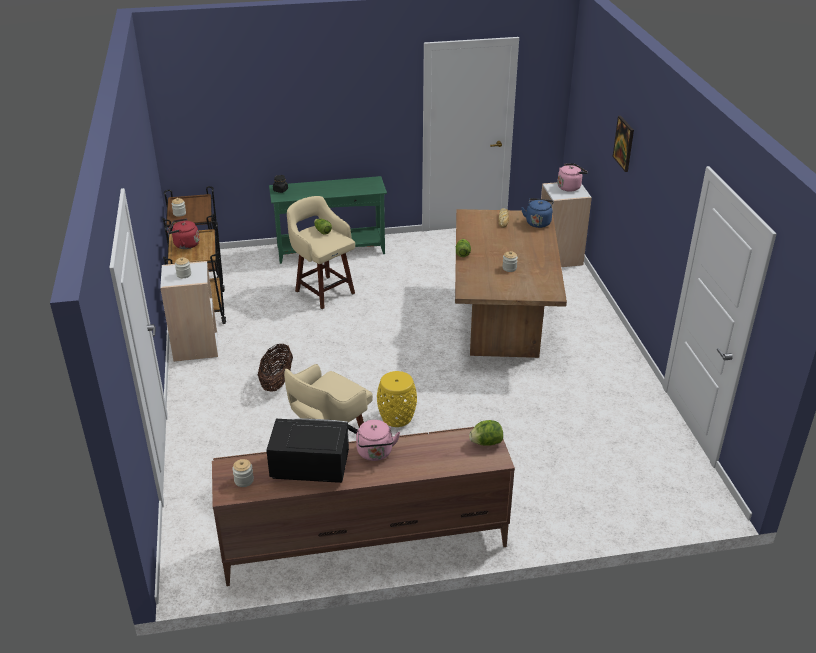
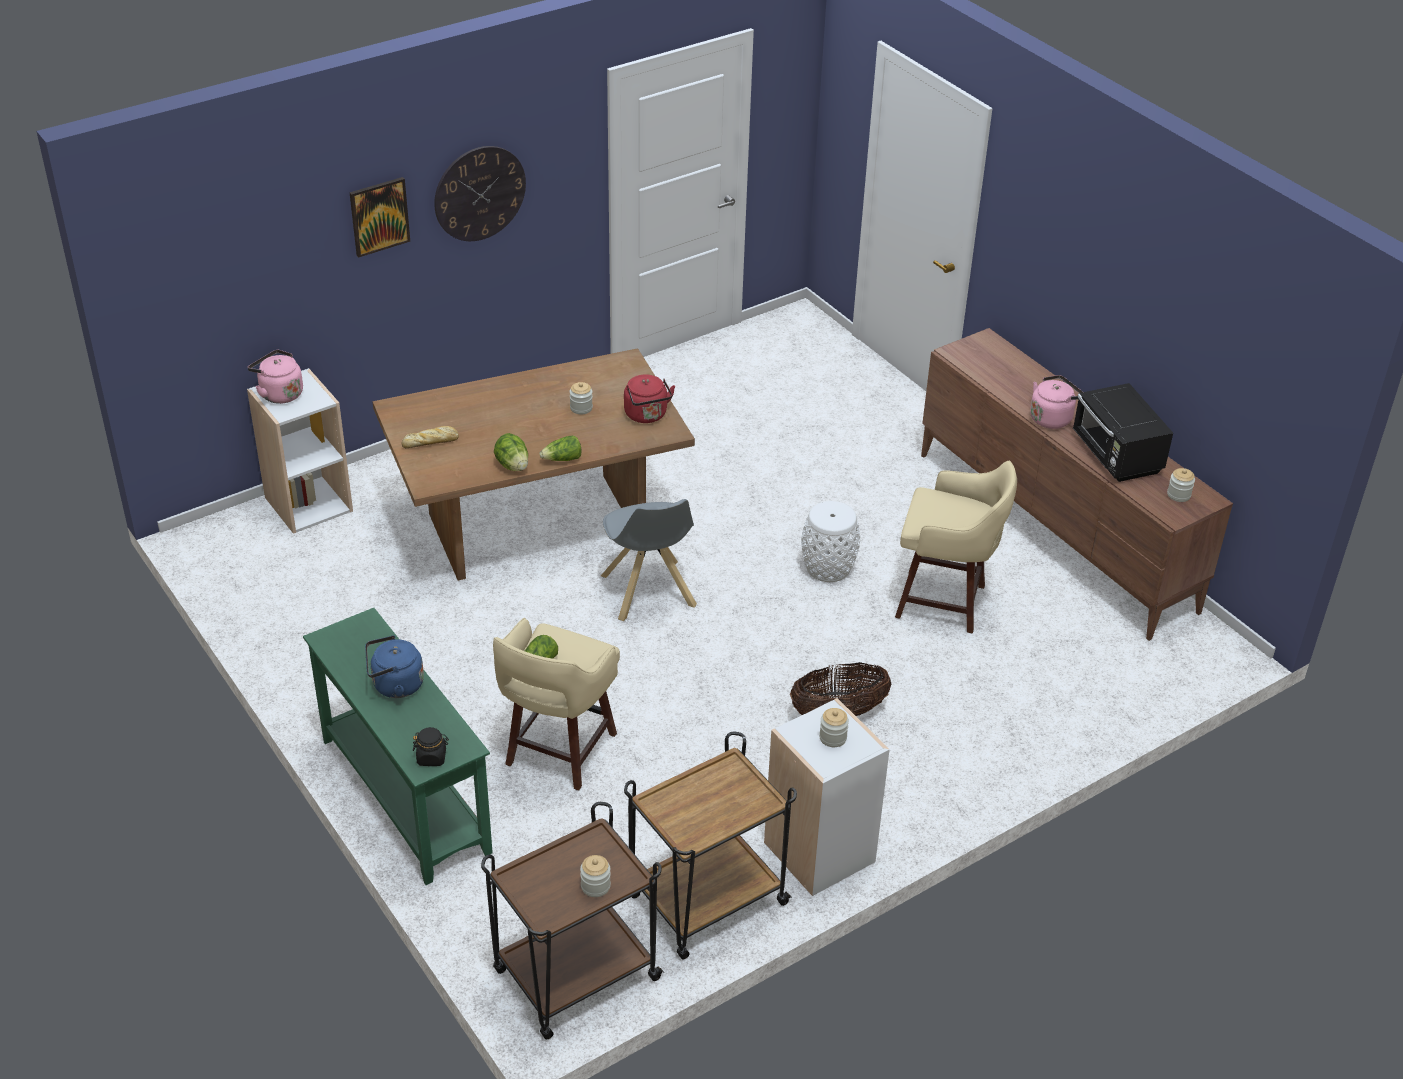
camera: 115 degrees left, 5 degrees up
red kettle [167,218,199,249] -> red kettle moved to [624,374,675,423]
yellow stool [377,371,417,427] -> white stool [801,501,860,582]
lettuce [469,420,503,446] -> lettuce moved to [494,433,528,471]
blue kettle [521,198,554,228] -> blue kettle moved to [365,635,424,698]
none -> wall clock [434,146,526,241]
none -> grey chair [601,499,697,621]

